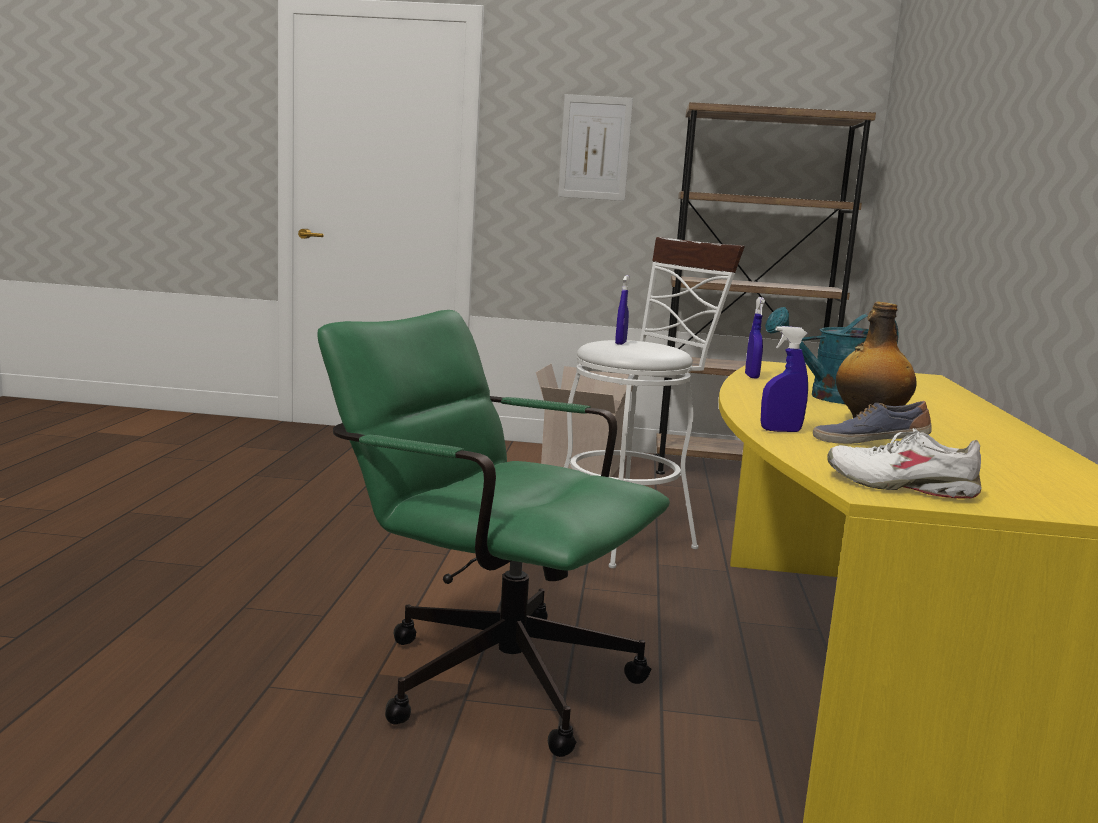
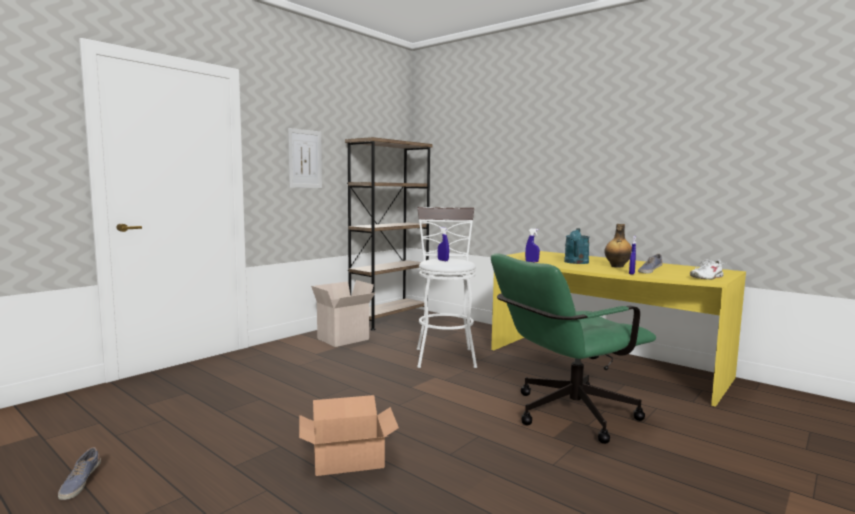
camera: 55 degrees left, 5 degrees down
none -> shoe [58,447,101,500]
none -> cardboard box [299,395,399,476]

